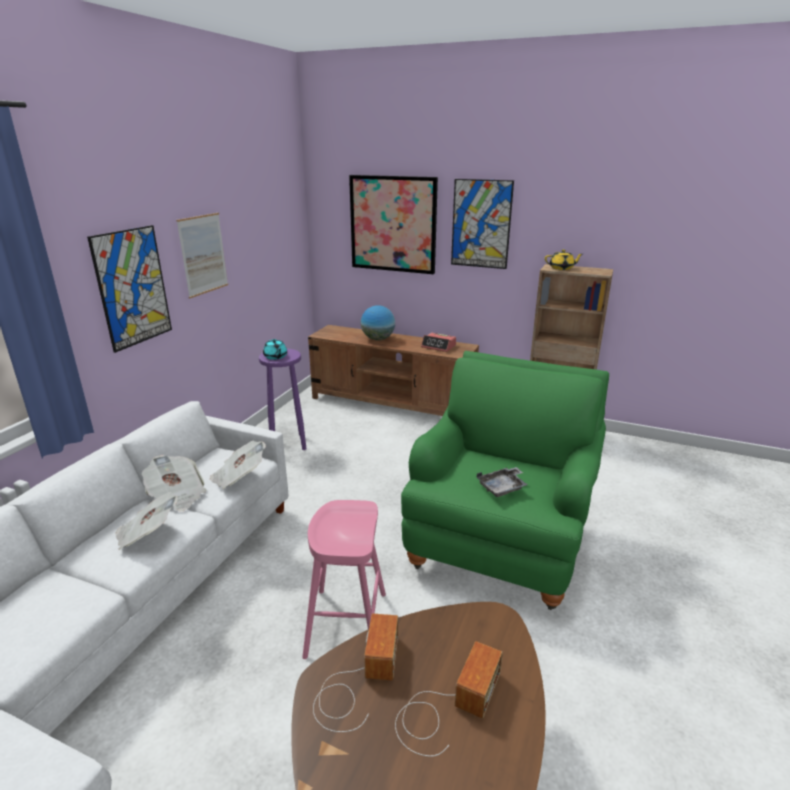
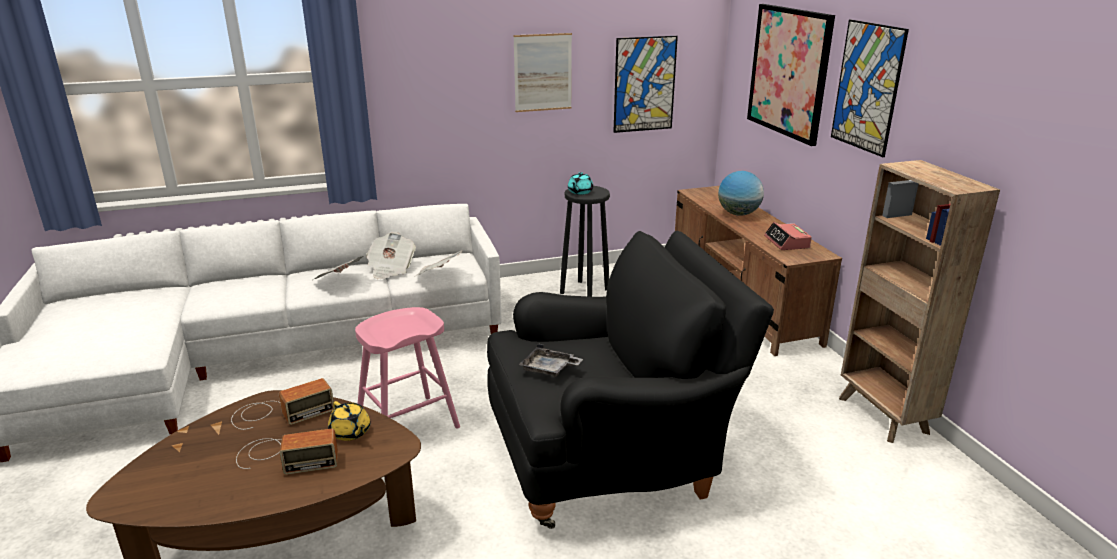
camera: 50 degrees right, 0 degrees up
picture [87,225,172,353] -> picture moved to [614,36,678,133]
purple stool [259,349,307,450] -> black stool [560,186,610,297]
green armchair [401,351,609,610] -> black armchair [487,231,774,529]
yellow teapot [545,250,583,270] -> yellow teapot moved to [328,401,371,441]

